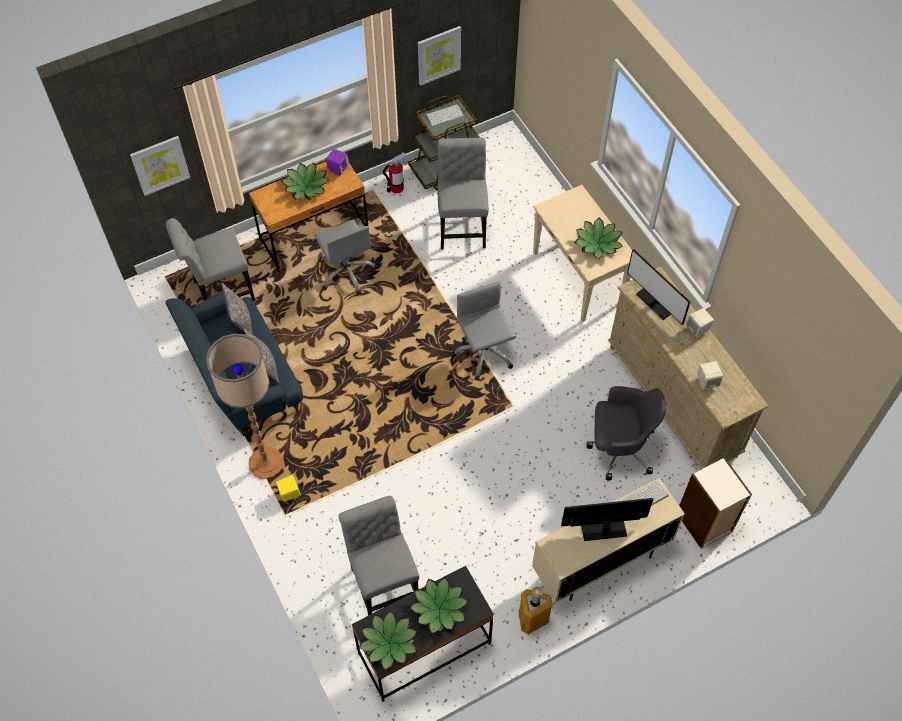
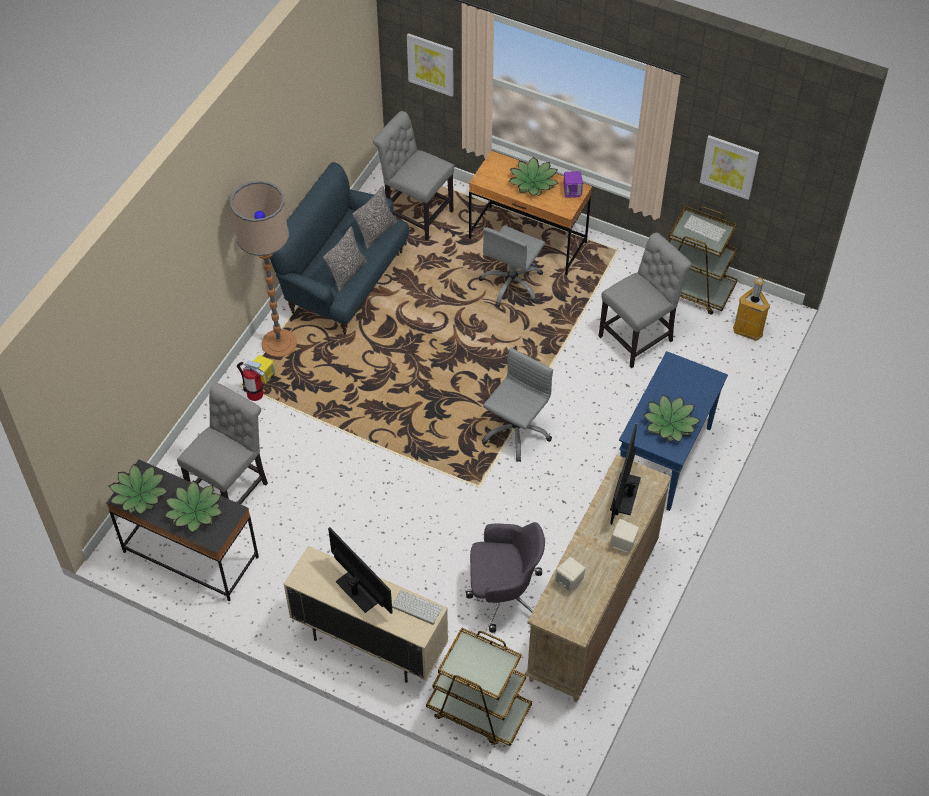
camera: 55 degrees right, 5 degrees down
fire extinguisher [383,152,408,193] -> fire extinguisher moved to [237,360,264,401]
trash can [518,587,553,634] -> trash can moved to [733,277,770,341]
beige console table [533,185,632,322] -> blue console table [619,351,728,511]
grey office chair [586,386,666,481] -> grey office chair turned 60 degrees counterclockwise [466,522,545,633]
bookcase [679,457,752,549] -> brown cart [426,627,532,746]

